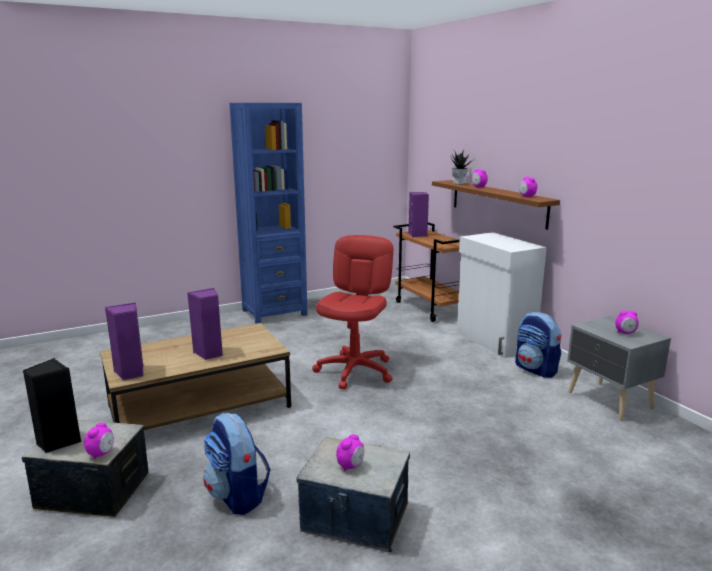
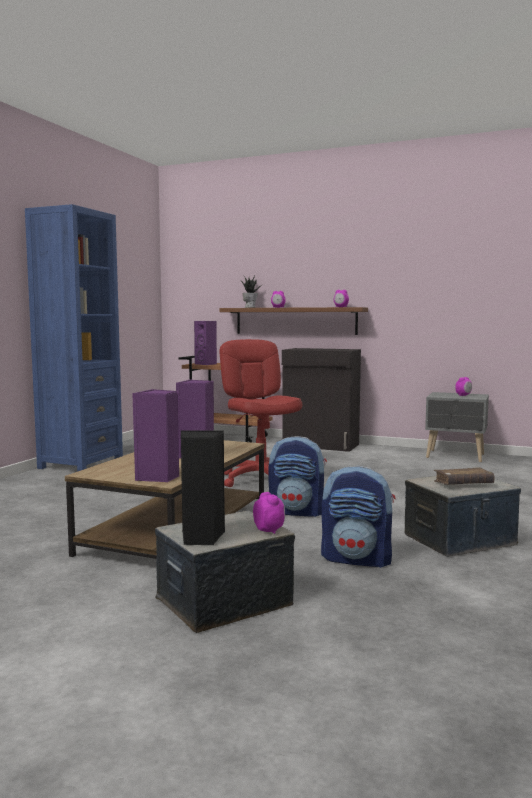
camera: 40 degrees left, 10 degrees down
alarm clock [336,434,364,471] -> brown book [434,467,494,485]
white cabinet [457,232,547,358] -> black cabinet [282,348,361,452]
backpack [515,312,561,378] -> backpack moved to [268,436,327,517]

